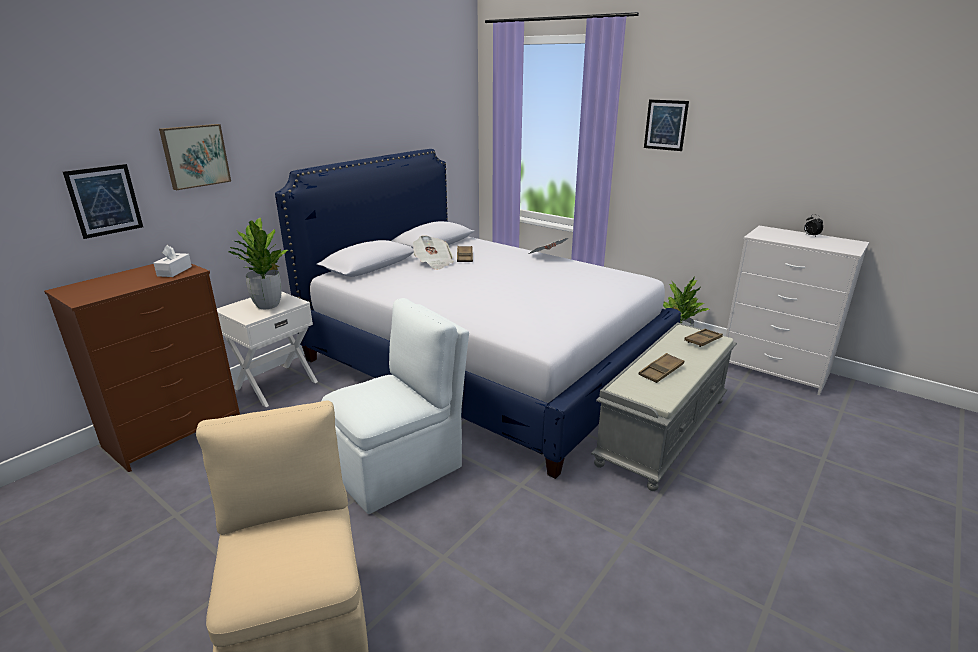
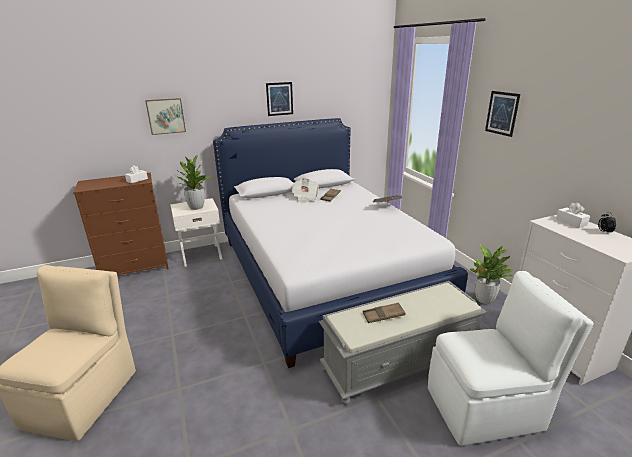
camera: 30 degrees right, 0 degrees up
picture [63,164,143,239] -> picture moved to [266,82,293,116]
white chair [322,298,469,514] -> white chair moved to [428,271,594,446]
brown tray [684,329,723,347] -> none
none -> white tissue box [556,203,590,228]

